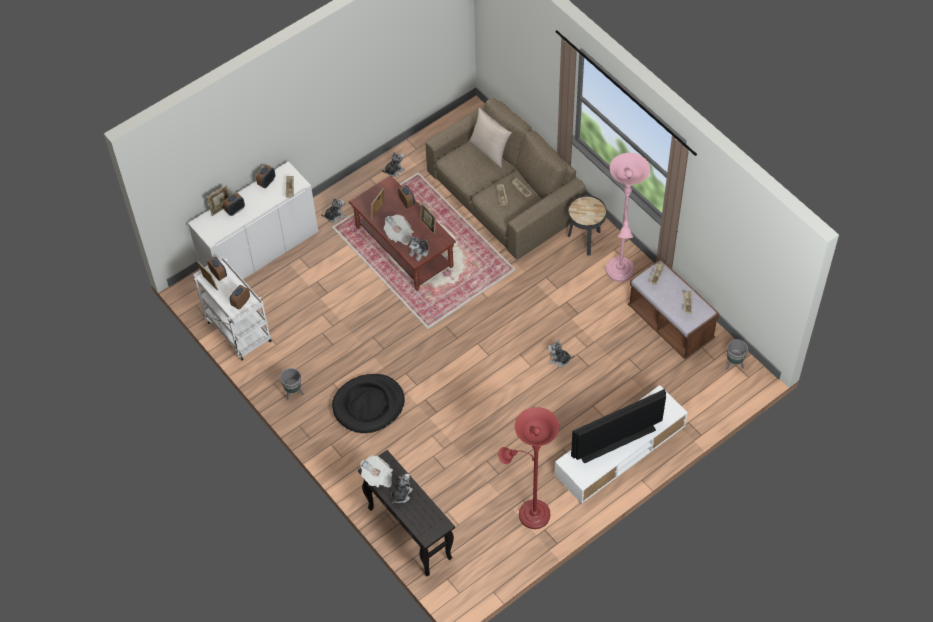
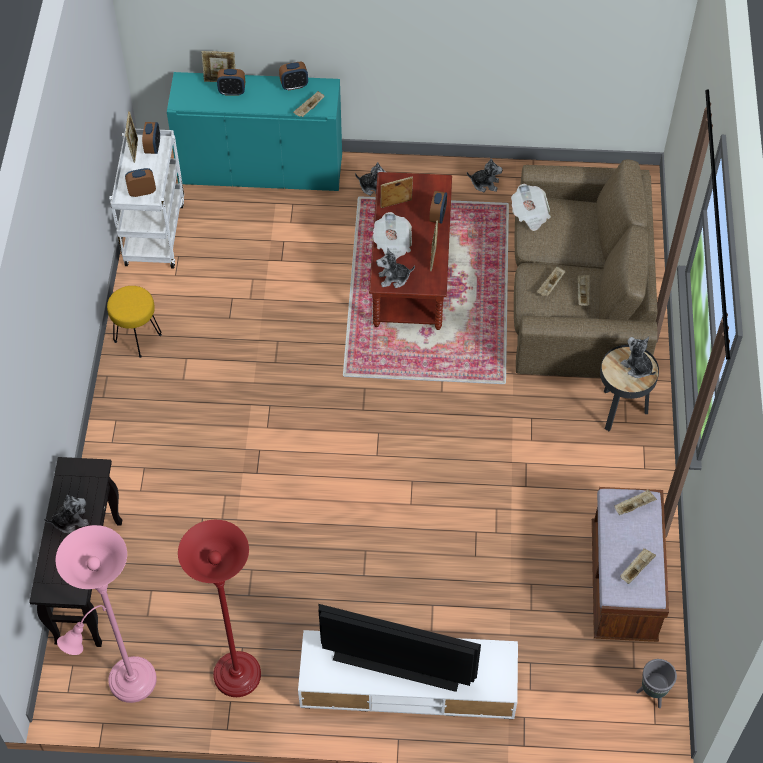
camera: 40 degrees right, 0 degrees up
white cabinet [188,161,318,279] -> turquoise cabinet [167,72,342,191]
grey planter [280,368,304,400] -> yellow stool [107,286,162,358]
black dog bed [332,374,405,433] -> none
newspaper [360,456,393,487] -> newspaper moved to [511,184,551,231]
beige pillow [469,108,512,168] -> none
plush toy [548,339,575,367] -> plush toy moved to [621,337,656,378]
pink floor lamp [606,153,650,282] -> pink floor lamp moved to [55,525,157,703]

